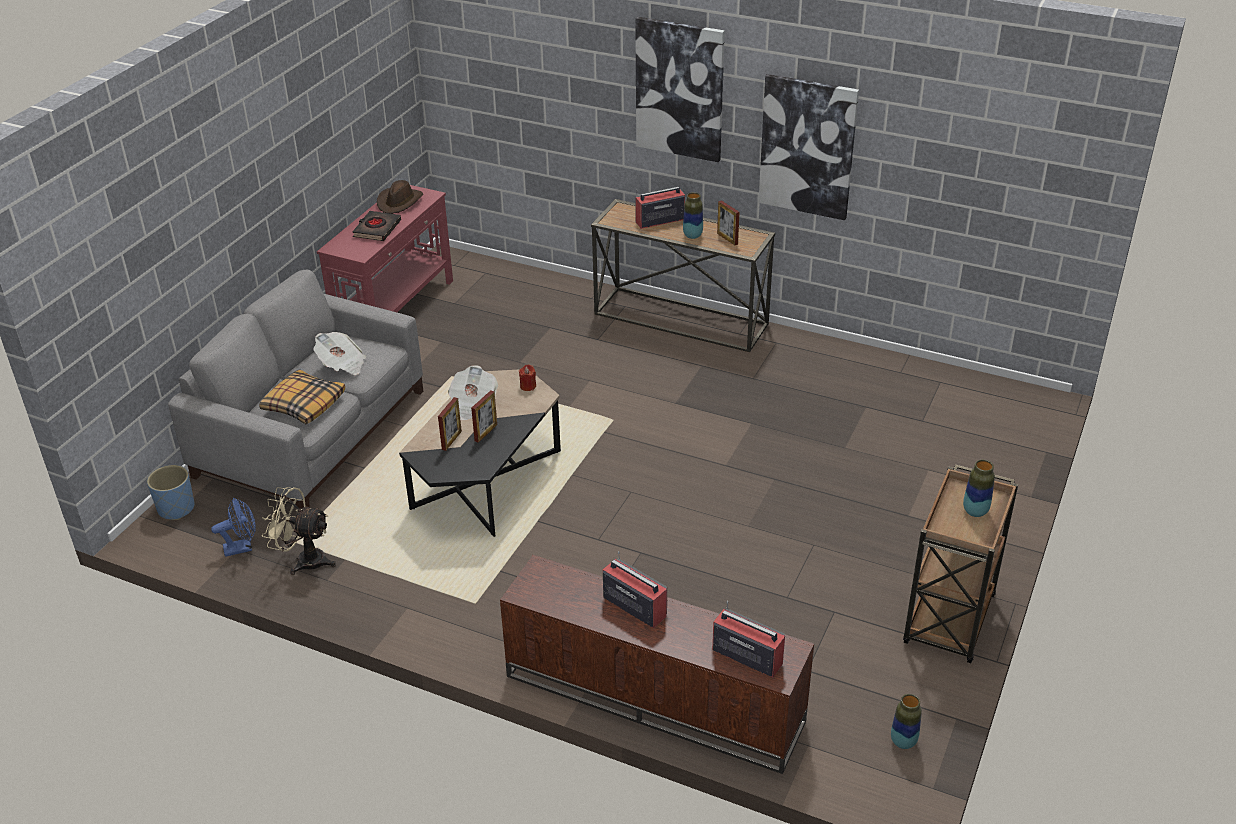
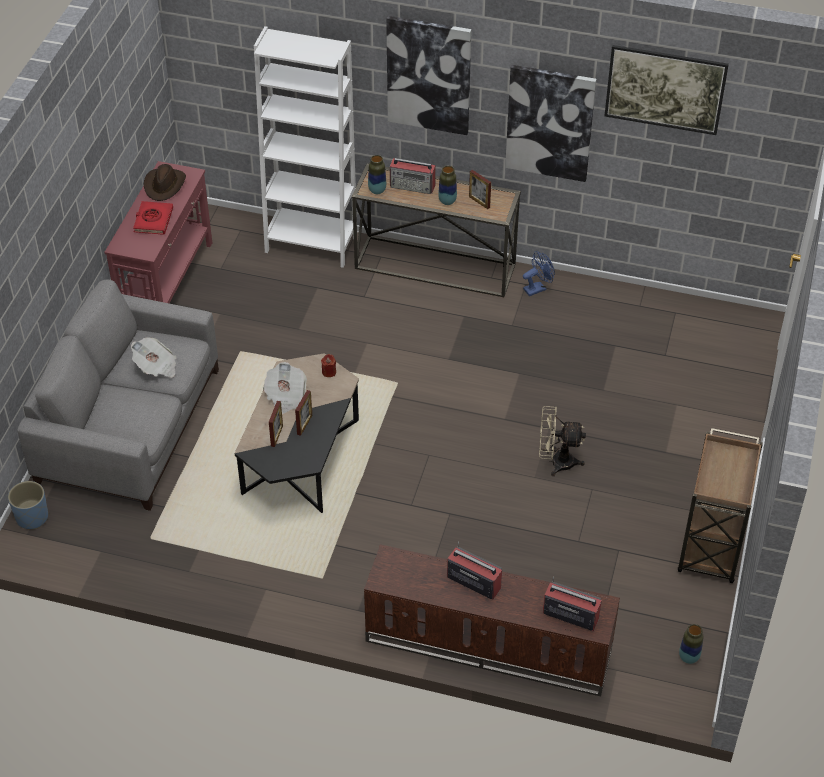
camera: 10 degrees left, 10 degrees up
blue fan [211,498,256,557] -> blue fan moved to [523,251,555,296]
pillow [259,369,345,424] -> none
beige fan [262,487,336,575] -> beige fan moved to [539,406,586,476]
black book [353,211,401,241] -> red book [133,201,173,235]
radio [635,187,685,229] -> radio turned 135 degrees counterclockwise [390,158,436,194]
vase [963,460,995,517] -> vase moved to [368,155,386,194]
none -> white bookcase [254,26,357,268]
none -> picture [605,45,729,135]

